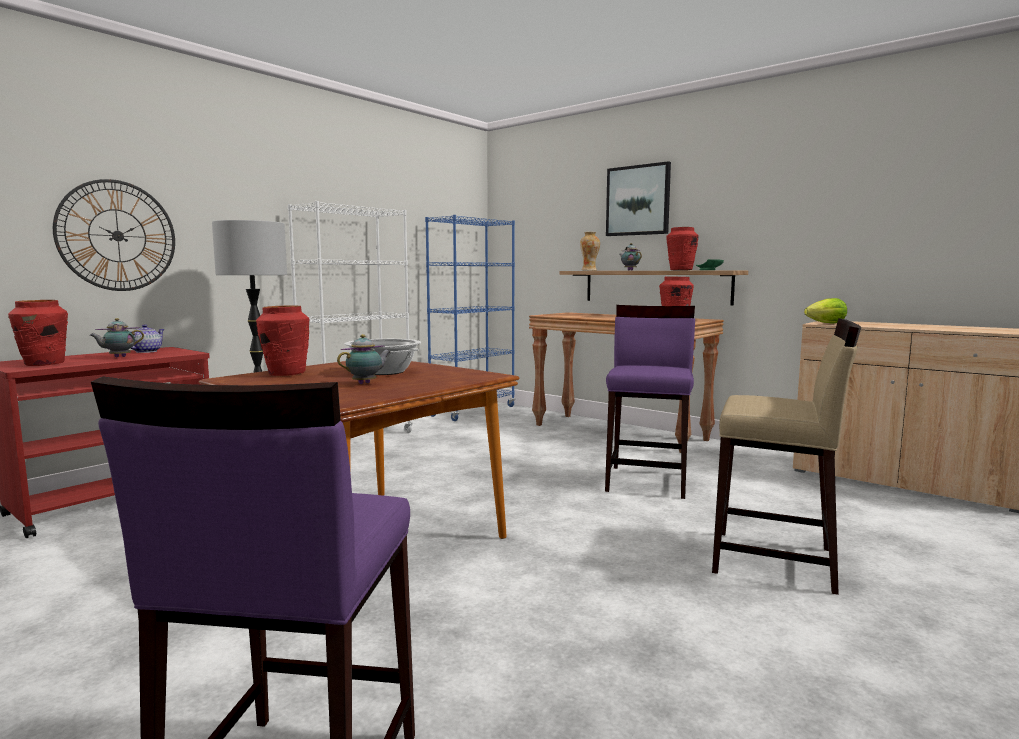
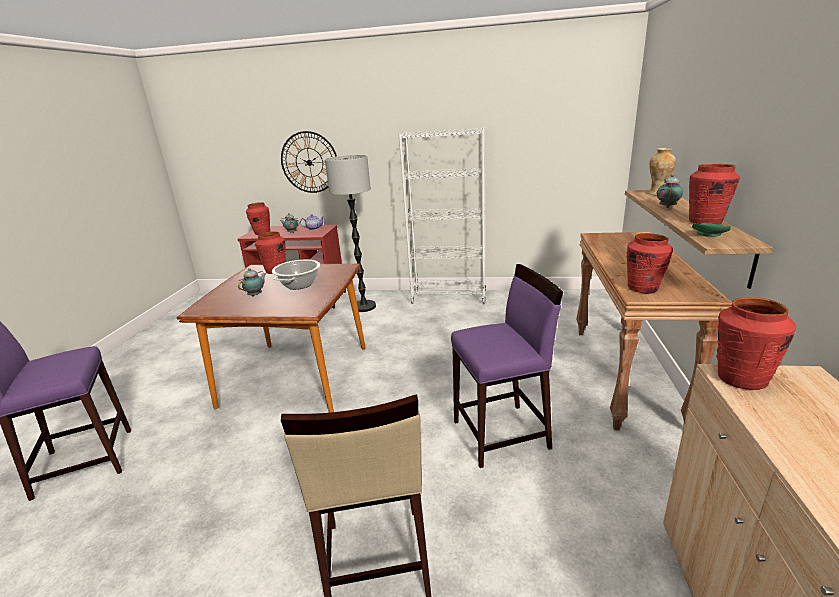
camera: 60 degrees right, 15 degrees up
teapot [337,334,391,384] -> teapot turned 75 degrees counterclockwise [238,268,267,297]
blue bookcase [425,215,515,421] -> none
picture [606,161,671,236] -> none
lettuce [804,298,847,324] -> red vase [716,297,796,390]

